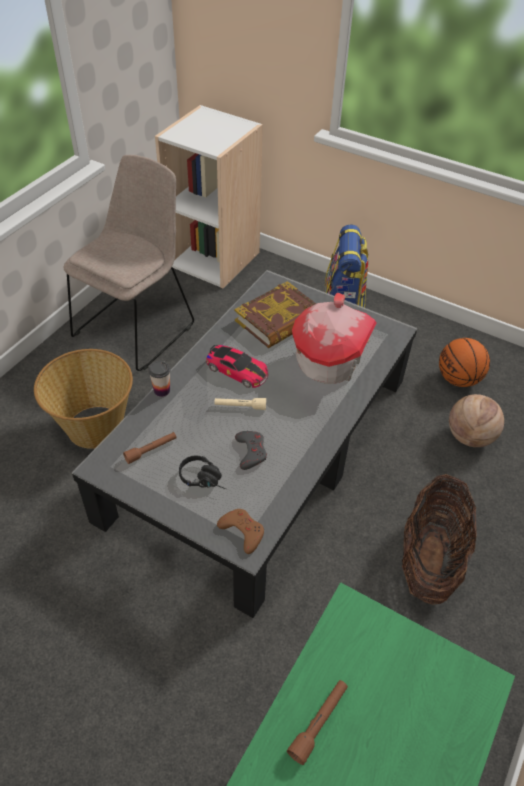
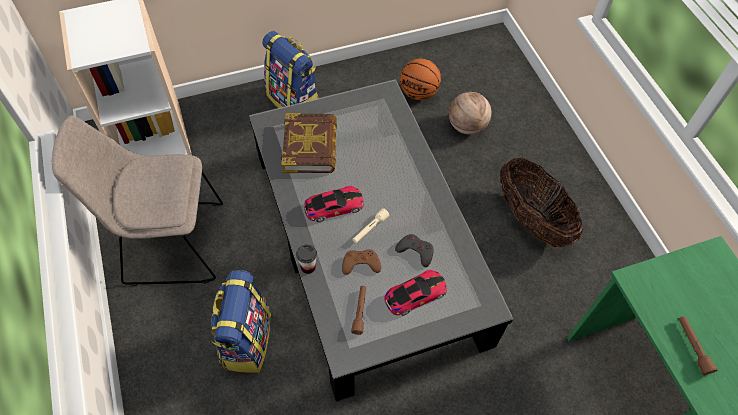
camera: 50 degrees left, 10 degrees up
basket [34,349,133,449] -> backpack [211,270,271,373]
beige chair [64,155,194,371] -> beige chair turned 75 degrees counterclockwise [52,115,223,286]
black headphones [179,455,226,489] -> toy car [384,270,447,316]
brown game controller [217,509,264,554] -> brown game controller moved to [342,249,381,275]
toy house [292,293,377,384] -> none

